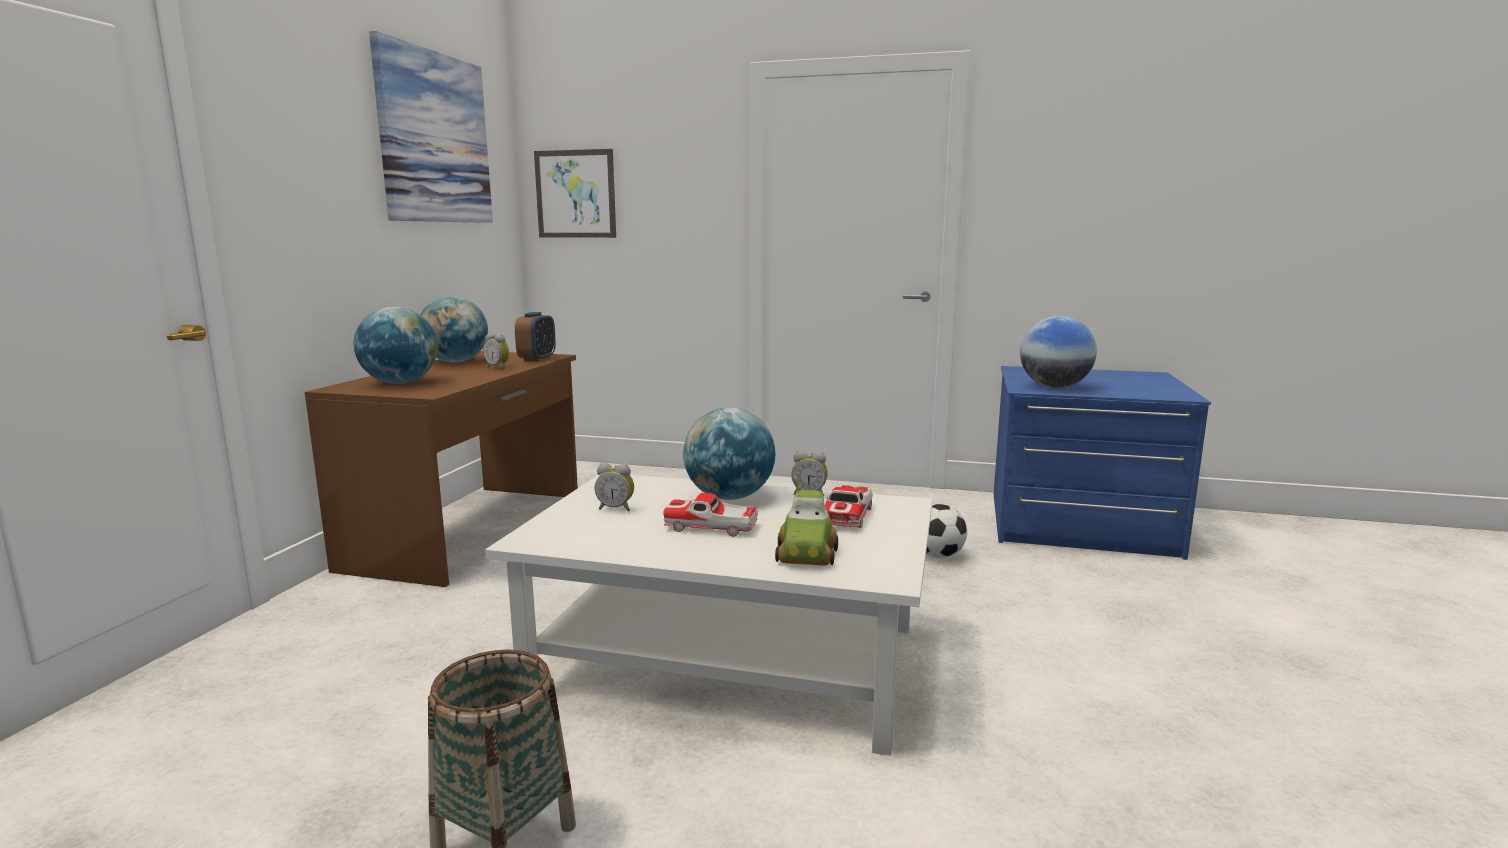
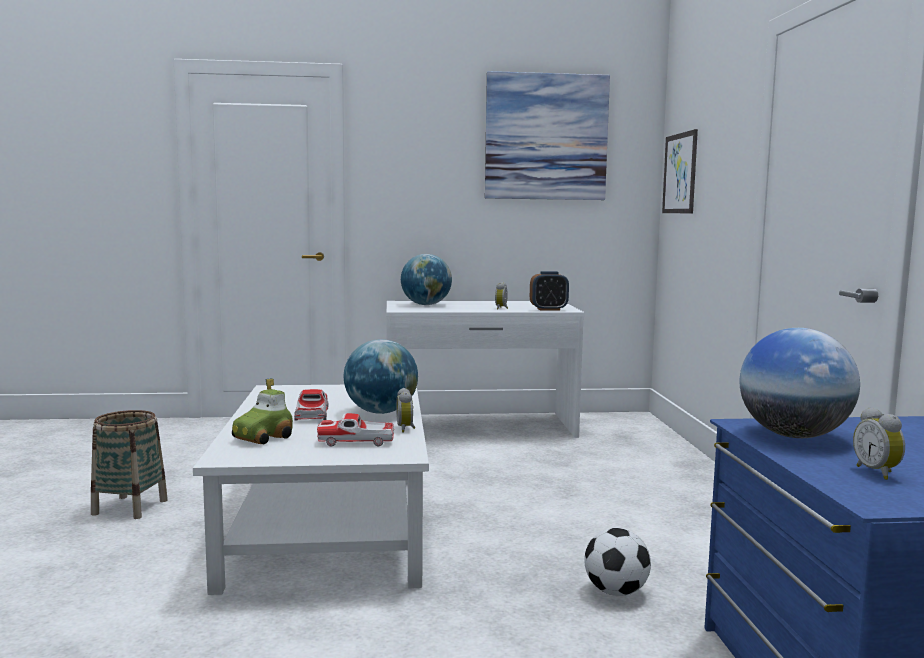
camera: 70 degrees right, 5 degrees down
brown desk [305,351,578,587] -> white desk [386,301,585,438]
globe [421,296,488,363] -> none
alarm clock [595,463,634,511] -> alarm clock moved to [853,407,905,480]
toy car [775,476,838,566] -> toy car turned 45 degrees counterclockwise [232,378,293,444]

